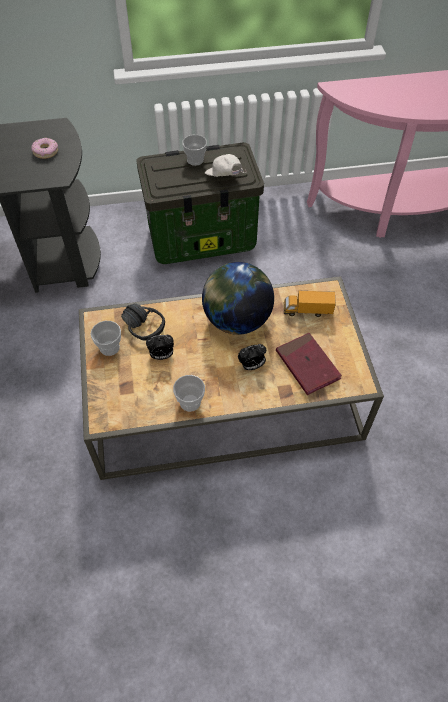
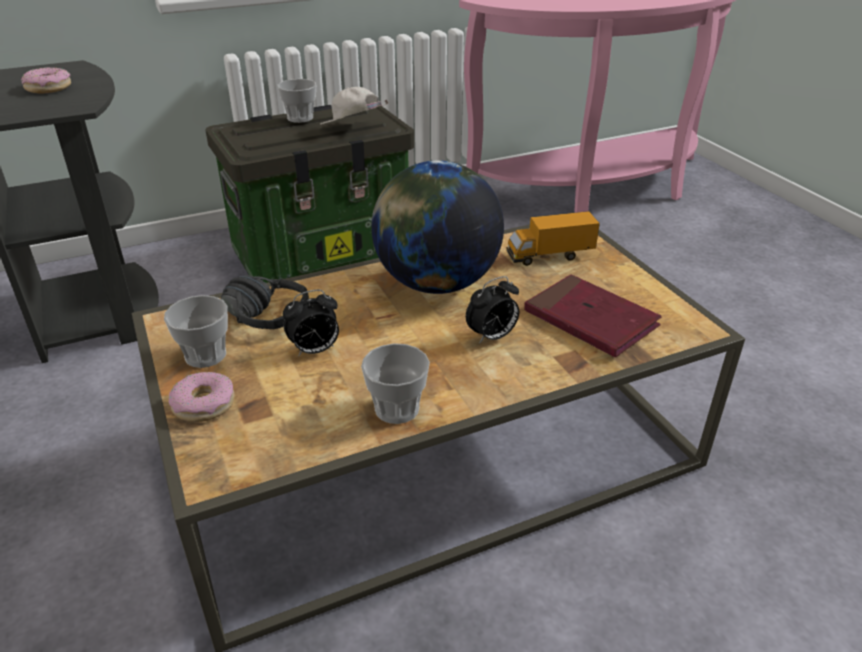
camera: 15 degrees left, 20 degrees down
none -> donut [169,372,235,422]

